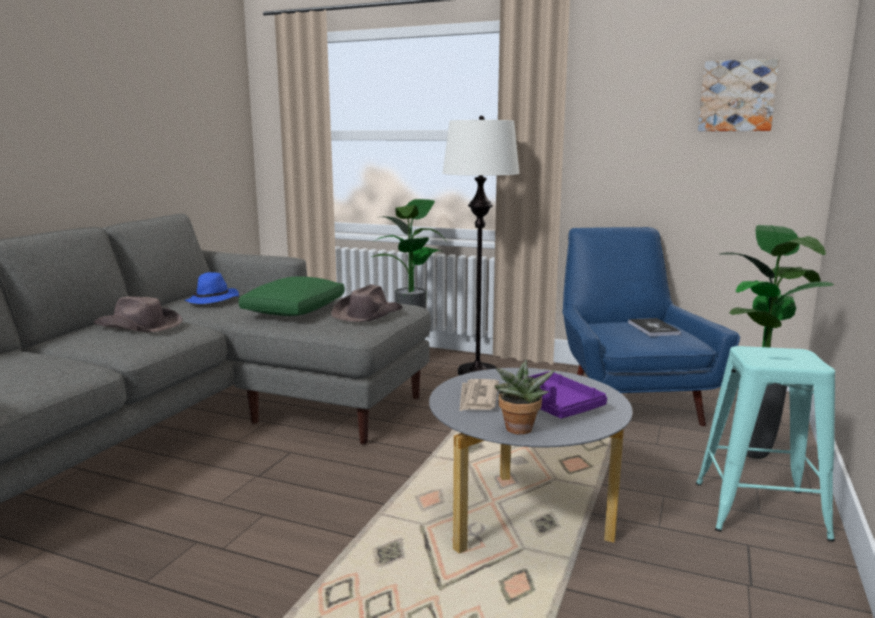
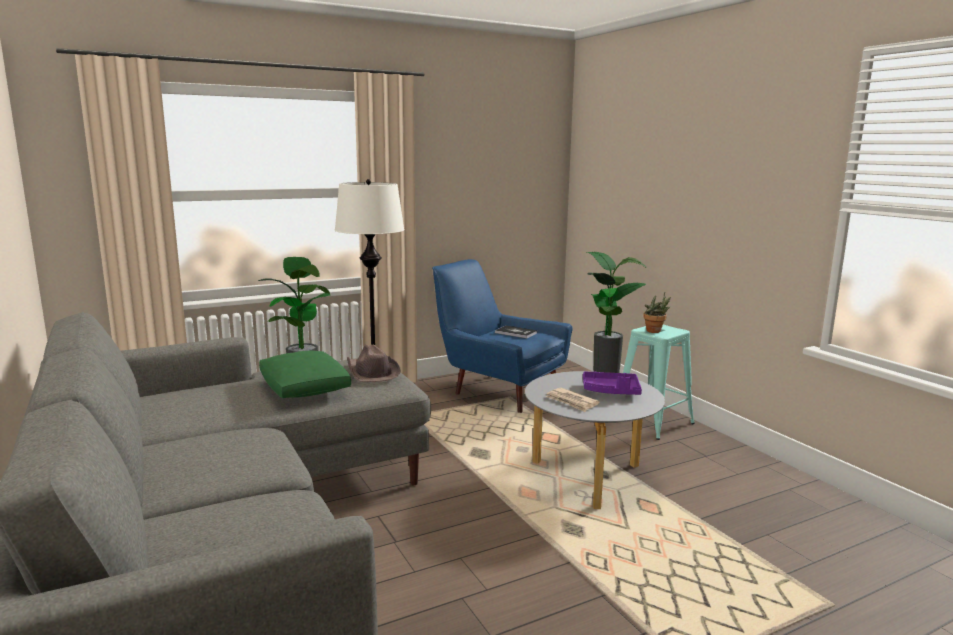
camera: 50 degrees left, 0 degrees up
brown hat [93,296,183,332] -> none
blue hat [185,272,239,304] -> none
potted plant [494,359,555,434] -> potted plant moved to [643,292,671,333]
picture [698,59,779,131] -> none

